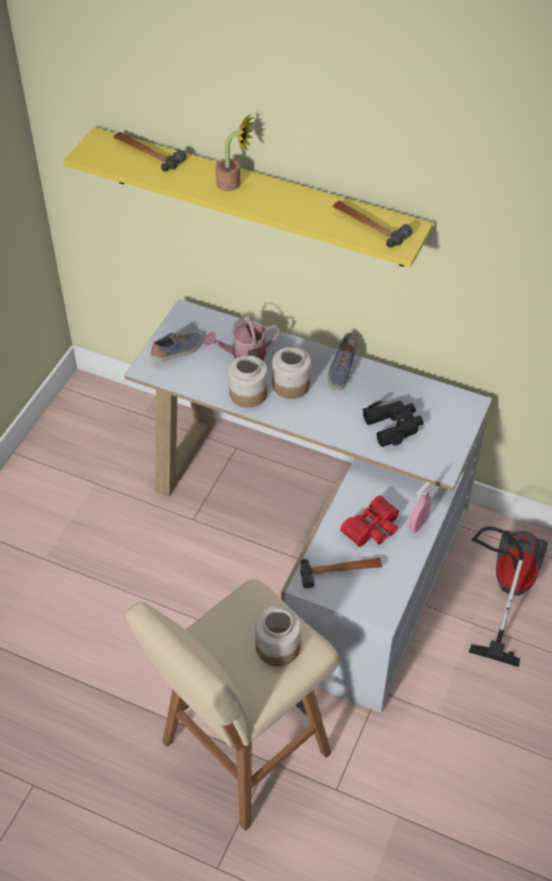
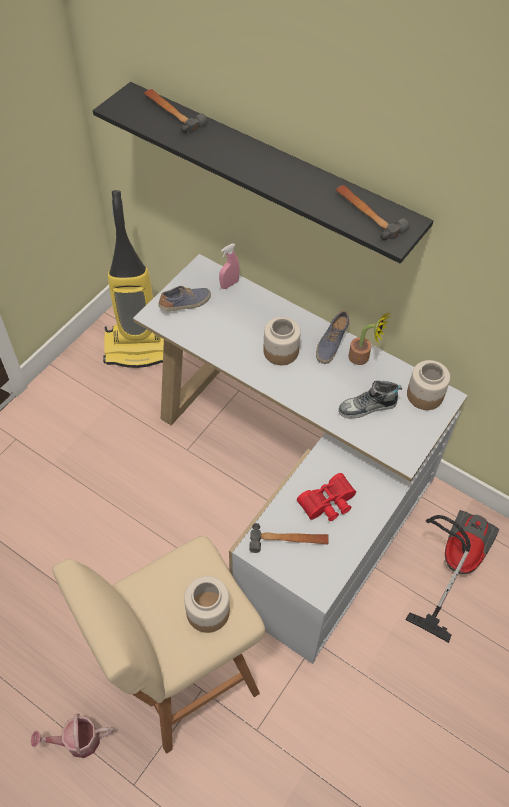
camera: 10 degrees right, 5 degrees up
yellow shelf [63,127,434,267] -> black shelf [93,82,433,264]
watering can [205,314,280,360] -> watering can moved to [31,714,113,758]
potted plant [216,114,255,191] -> potted plant moved to [349,311,391,365]
jar [228,355,268,408] -> jar moved to [407,360,450,410]
black binoculars [363,401,424,447] -> shoe [338,380,402,419]
pink spray bottle [409,482,431,533] -> pink spray bottle moved to [219,243,240,289]
none -> vacuum cleaner [103,190,164,368]

